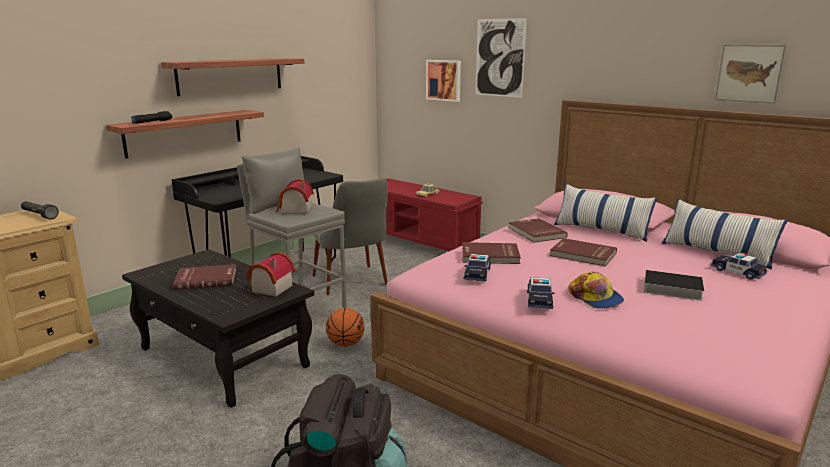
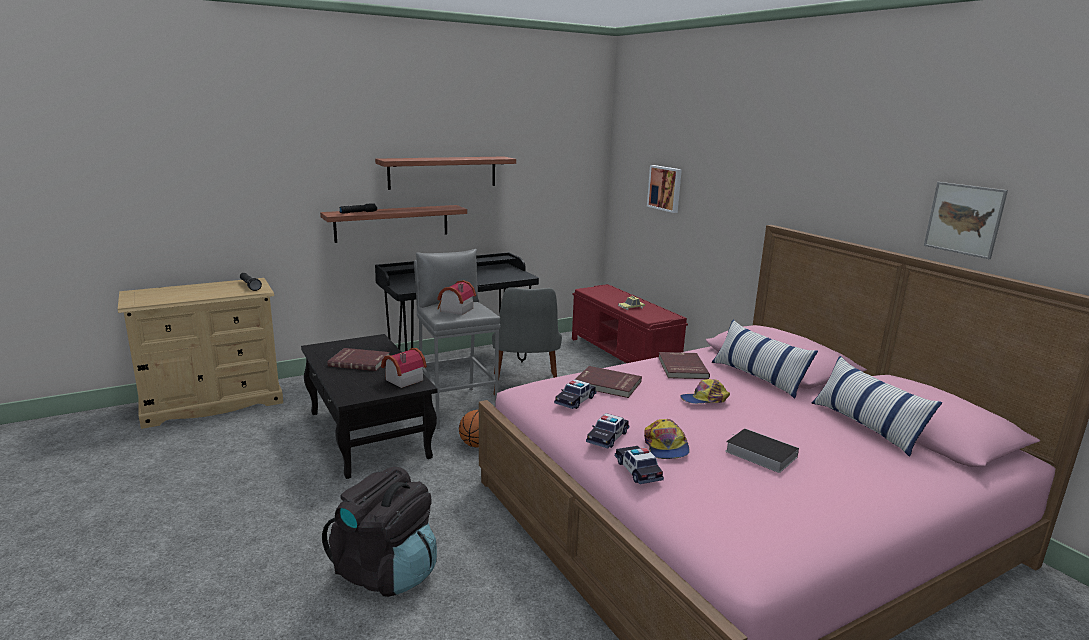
camera: 20 degrees right, 0 degrees up
picture [476,18,527,98] -> none
red book [550,238,617,267] -> cap [680,379,730,404]
toy car [711,253,767,280] -> toy car moved to [615,446,664,484]

